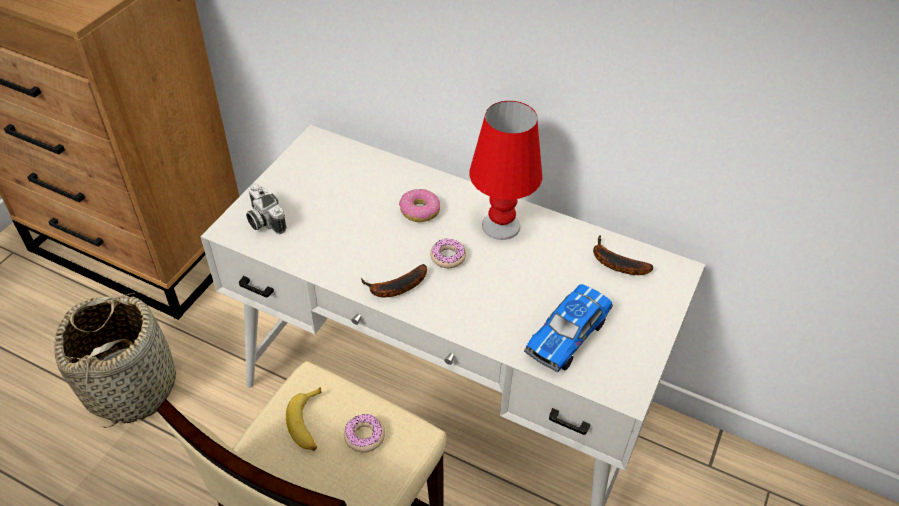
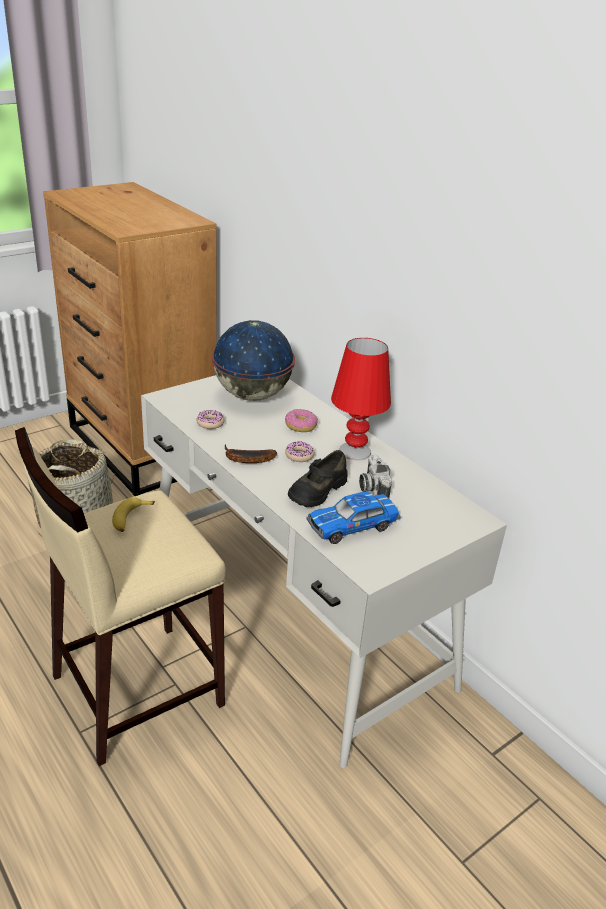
camera: 25 degrees right, 15 degrees down
camera [246,183,286,235] -> camera moved to [359,455,392,498]
donut [344,414,385,453] -> donut moved to [197,410,225,429]
banana [593,236,653,275] -> none
none -> globe [212,320,295,401]
none -> black shoe [288,450,348,507]

